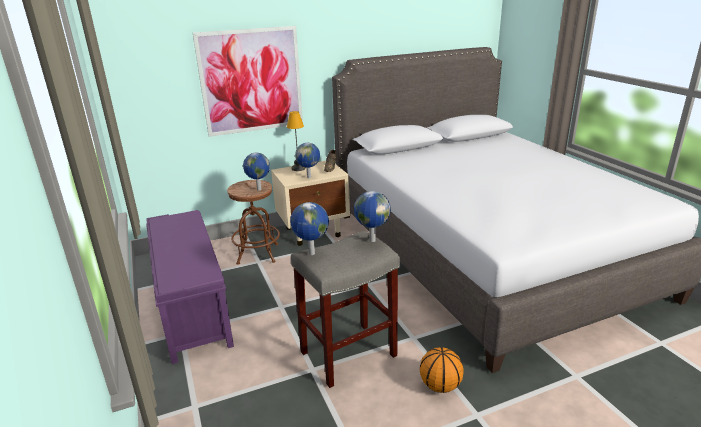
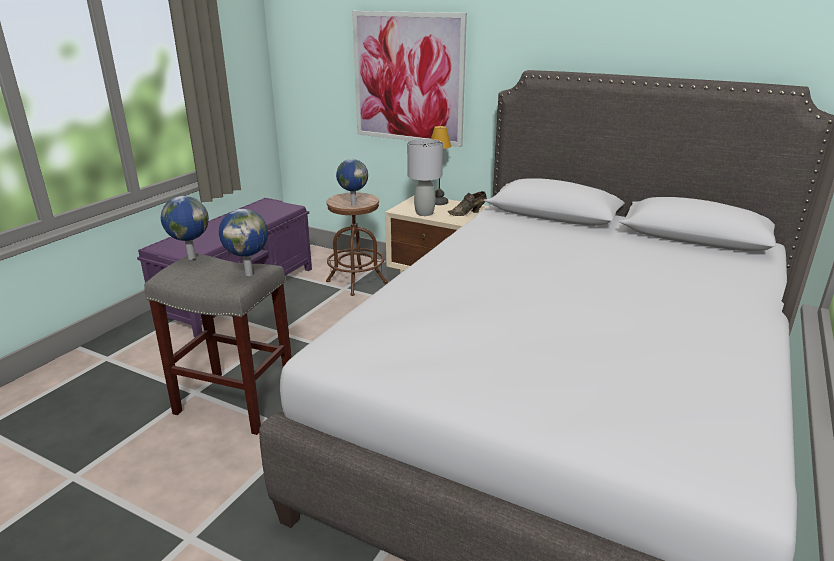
camera: 50 degrees right, 0 degrees up
globe [295,143,320,178] -> grey table lamp [407,139,443,216]
basketball [420,347,464,393] -> none

